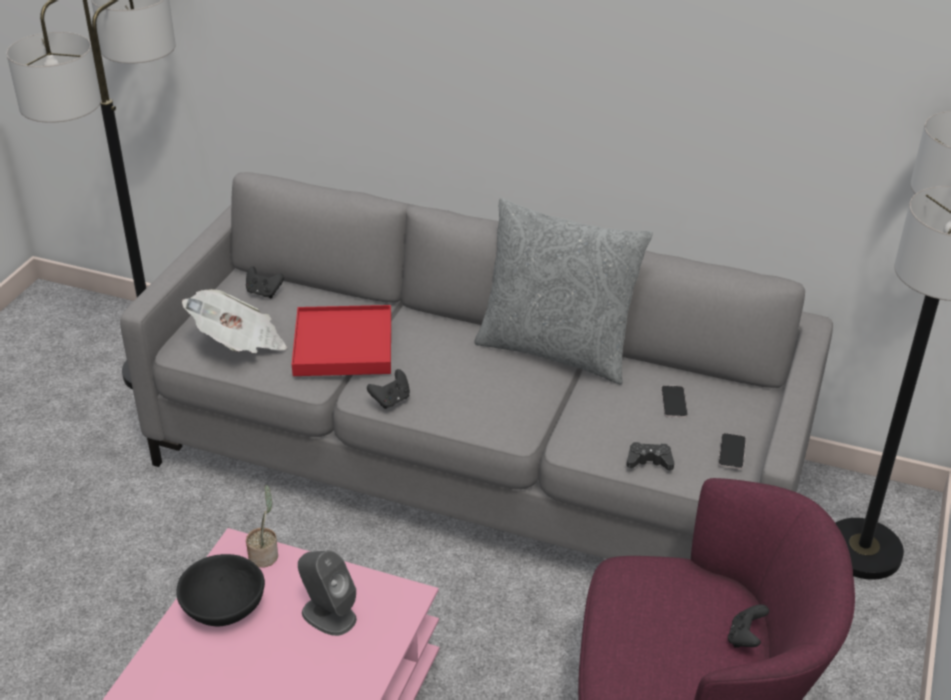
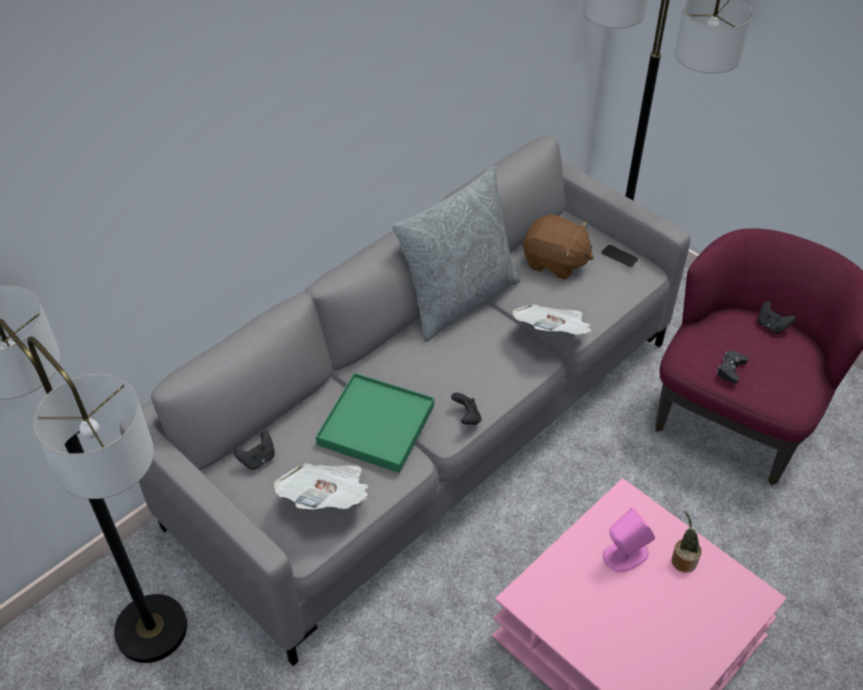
camera: 65 degrees left, 10 degrees up
black bowl [176,554,265,627] -> none
potted plant [246,485,278,568] -> potted plant moved to [672,510,702,573]
red tray [292,305,391,376] -> green tray [316,373,434,473]
grey speaker [298,551,357,636] -> pink speaker [603,508,655,573]
black game controller [627,442,674,470] -> black game controller moved to [716,351,748,384]
phone [661,386,688,418] -> brown plush toy [523,214,594,280]
none -> newspaper [512,304,592,335]

